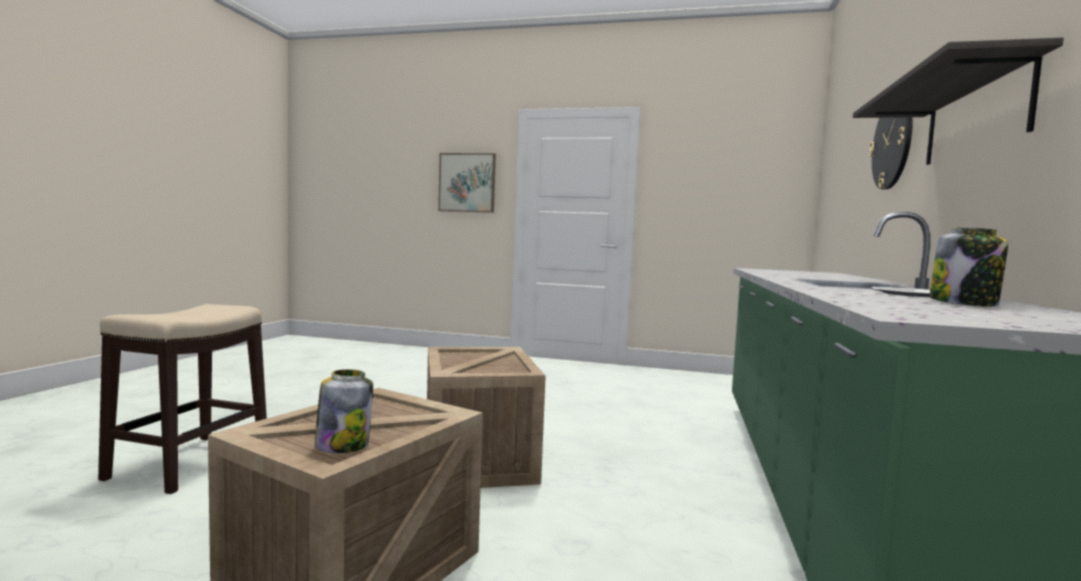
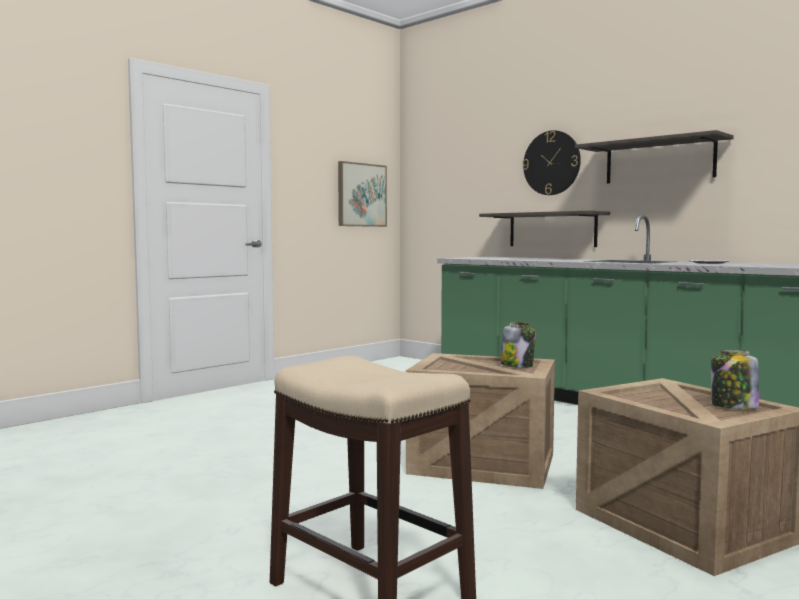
camera: 60 degrees left, 0 degrees up
picture [438,153,496,213] -> picture moved to [338,161,387,227]
jar [929,227,1008,307] -> jar moved to [500,322,536,368]
none -> shelf [479,211,610,247]

